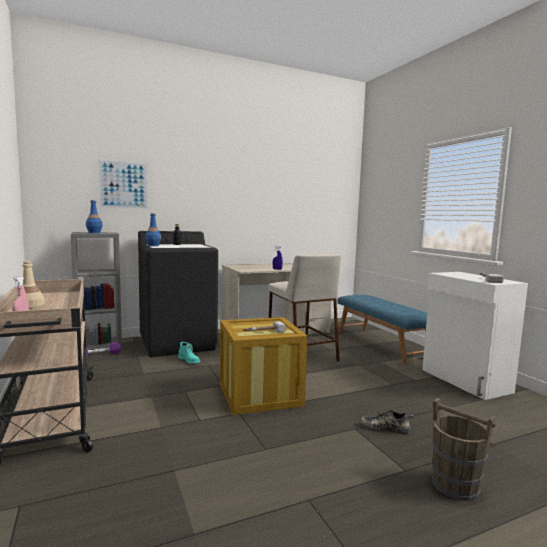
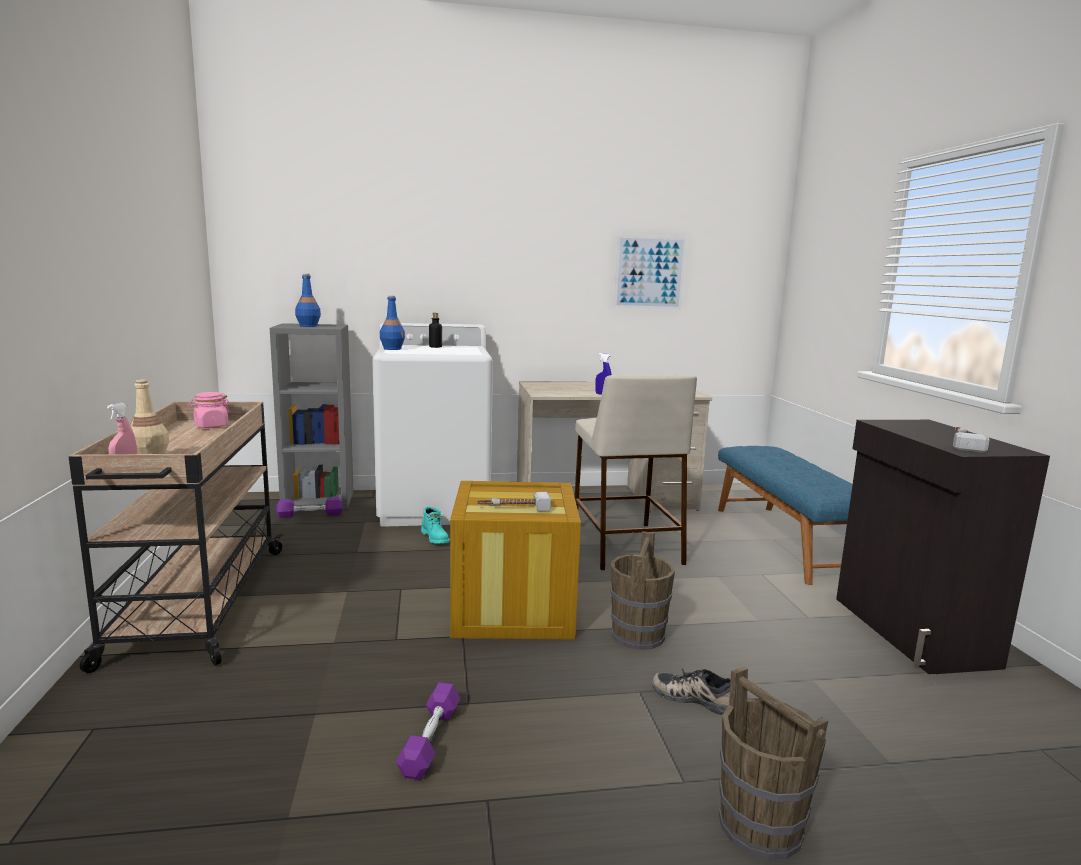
camera: 15 degrees right, 5 degrees up
picture [98,159,149,210] -> picture moved to [614,235,686,309]
black washing machine [138,231,218,357] -> white washing machine [372,323,493,527]
white cabinet [422,272,528,400] -> black cabinet [836,420,1050,674]
none -> pink jar [189,392,230,428]
none -> purple dumbbell [396,683,460,780]
none -> brown bucket [611,531,675,650]

